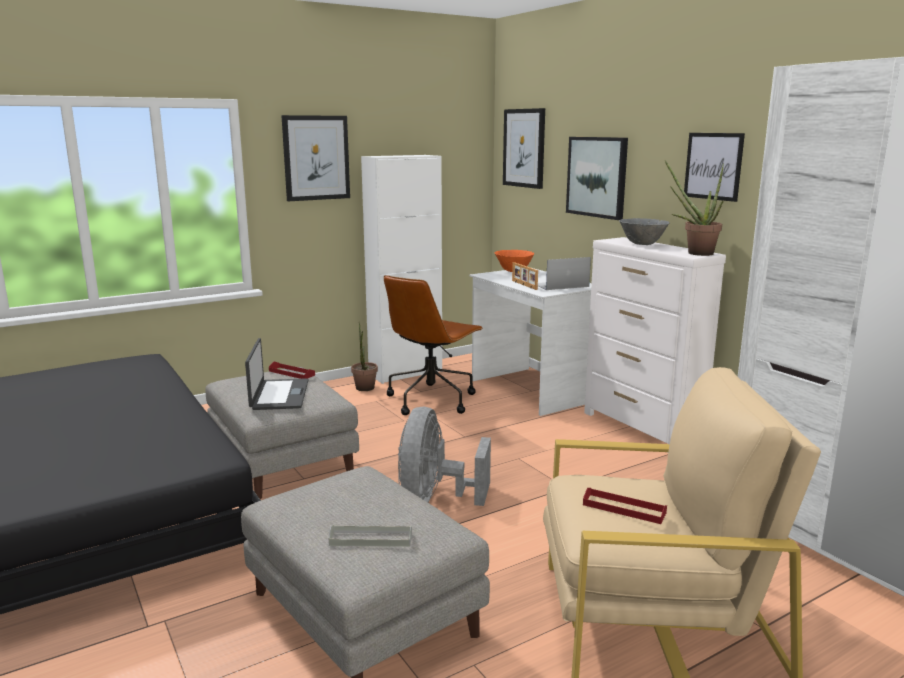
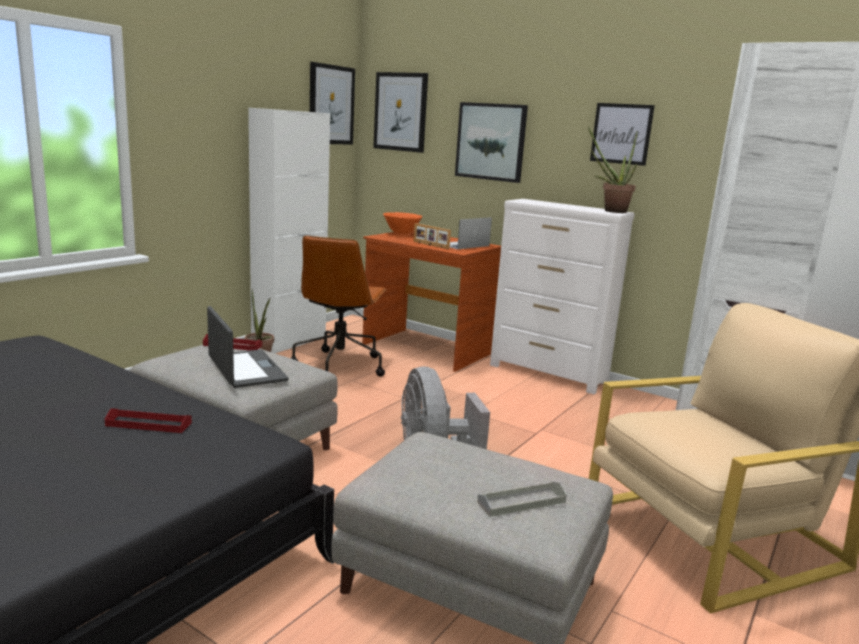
camera: 25 degrees left, 0 degrees up
picture [281,115,350,201] -> picture moved to [310,62,355,145]
white desk [470,268,592,416] -> brown desk [362,231,501,372]
red tray [583,488,667,524] -> red tray moved to [105,408,192,433]
grey bowl [619,218,670,245] -> none

